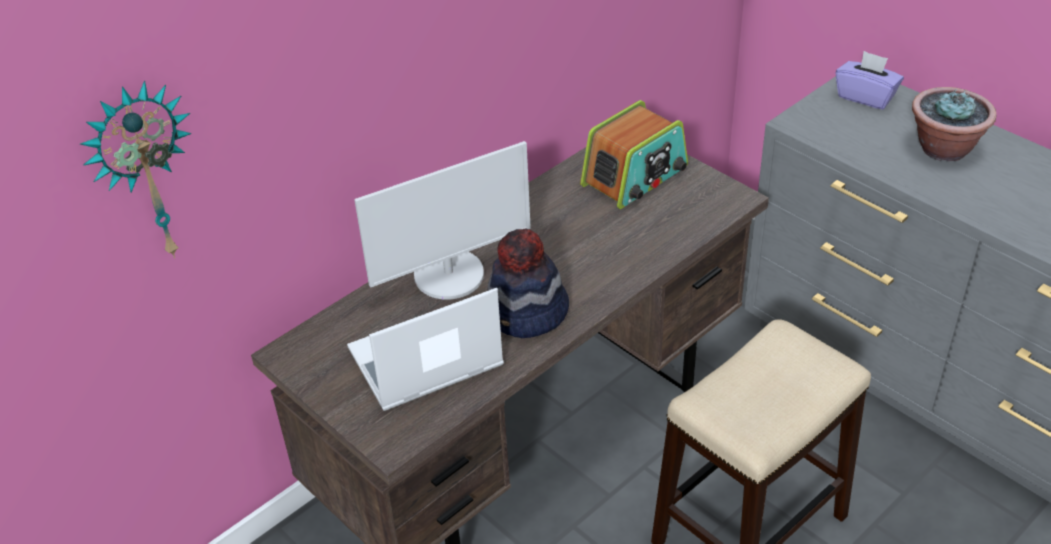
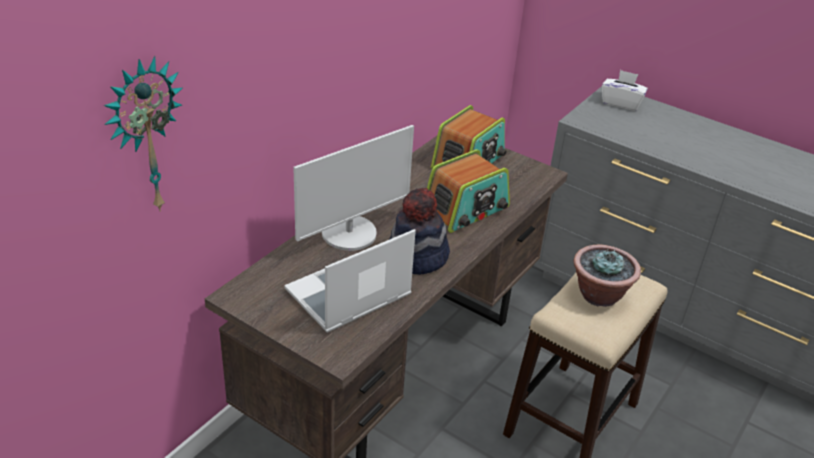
camera: 15 degrees left, 5 degrees down
purple tissue box [836,51,904,110] -> white tissue box [602,70,648,111]
potted plant [912,87,996,161] -> potted plant moved to [574,245,641,307]
none -> radio [427,149,510,233]

